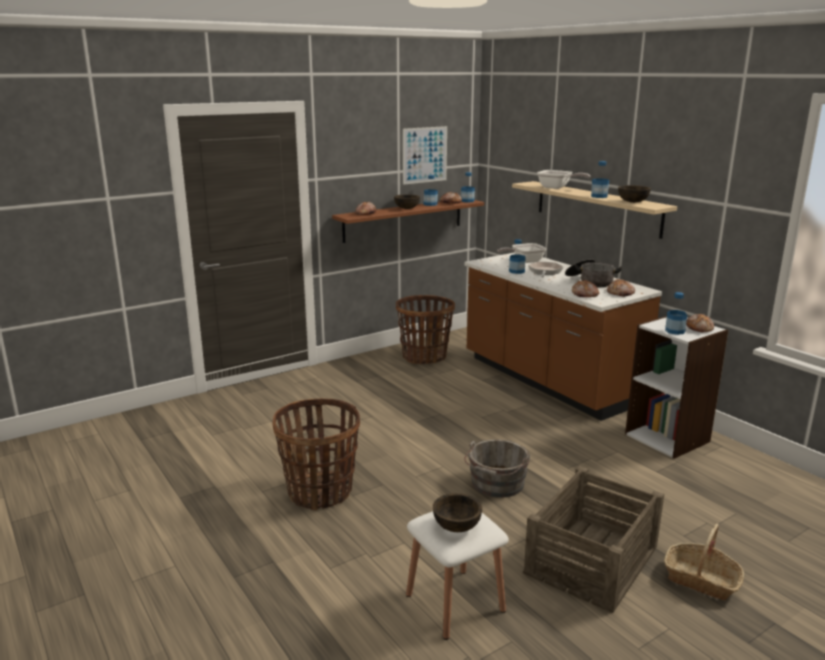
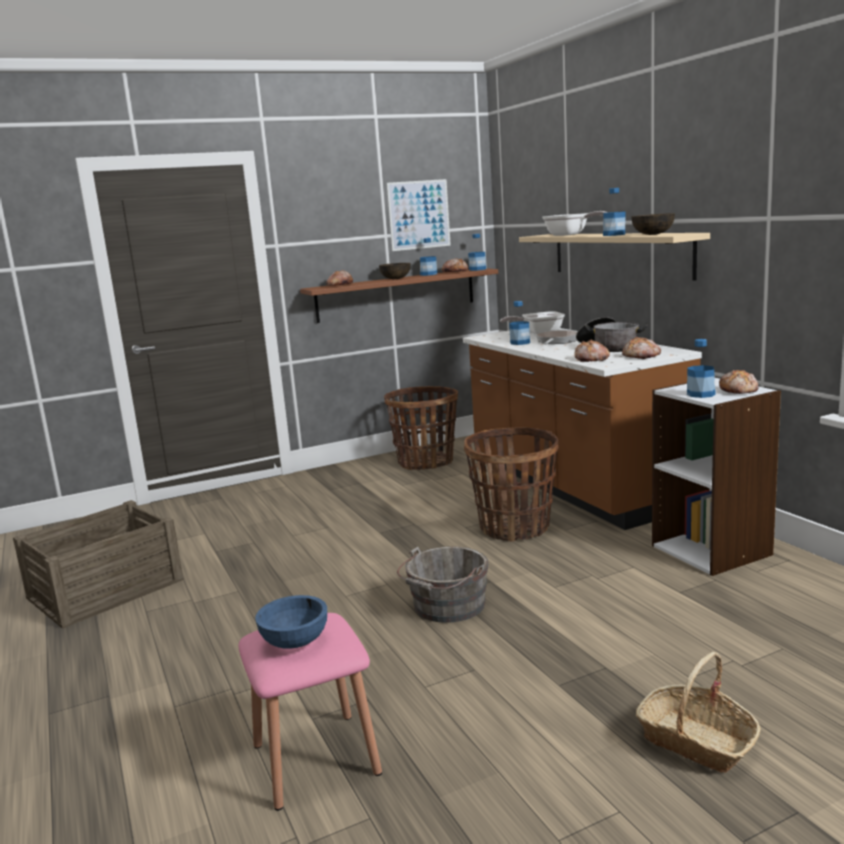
camera: 10 degrees right, 5 degrees down
basket [272,398,360,511] -> basket moved to [464,427,559,542]
white stool [406,511,509,640] -> pink stool [239,613,382,811]
brown bowl [433,493,482,532] -> blue bowl [255,595,327,649]
crate [523,466,664,613] -> crate moved to [13,500,184,629]

